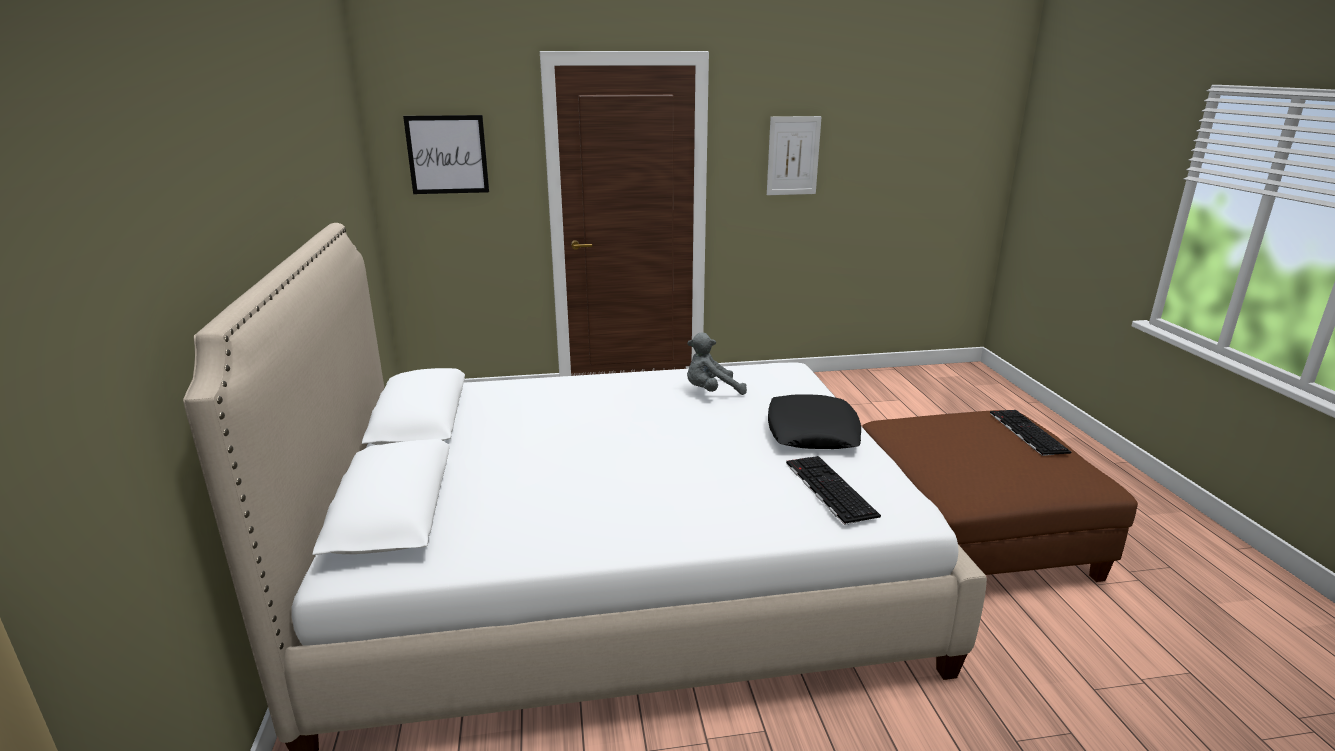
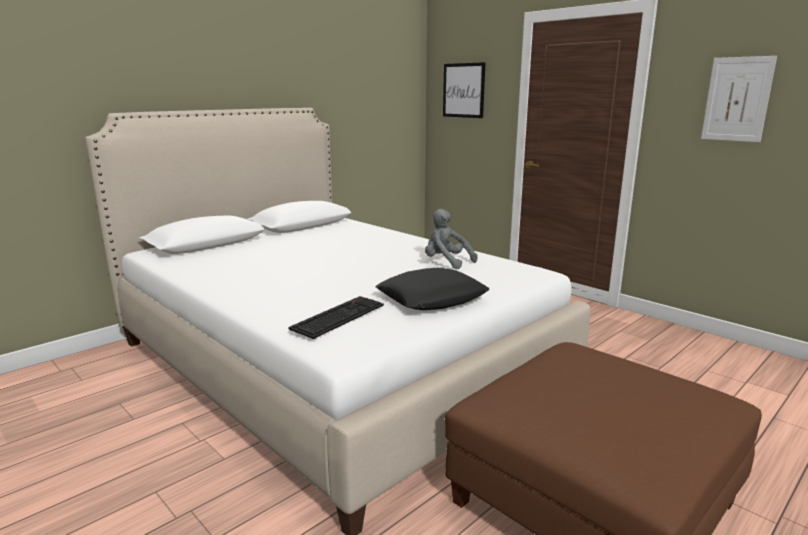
camera: 55 degrees right, 5 degrees down
keyboard [990,410,1071,456] -> none

